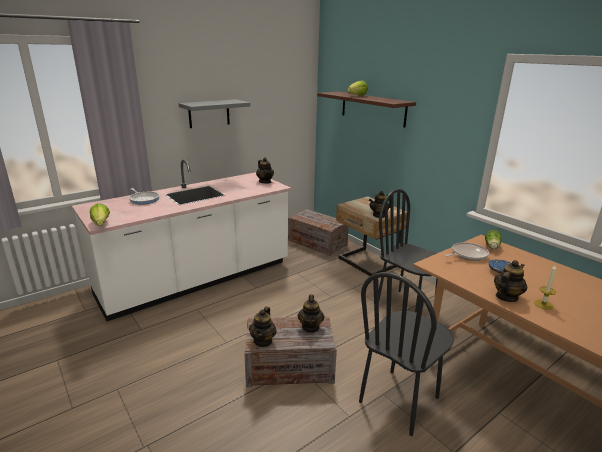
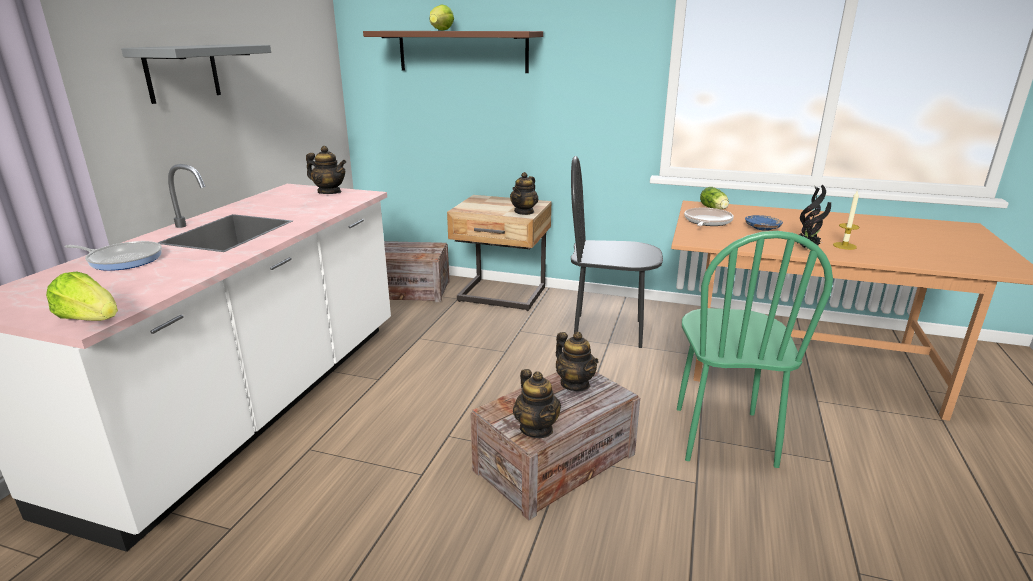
camera: 35 degrees left, 0 degrees up
black chair [359,272,454,436] -> green chair [677,231,833,468]
teapot [494,260,527,302] -> potted plant [799,184,831,250]

